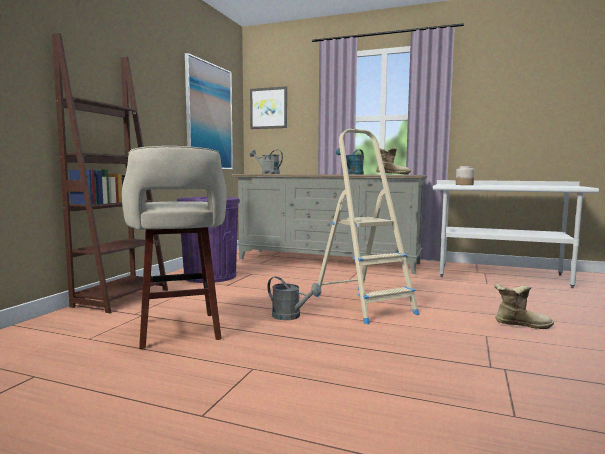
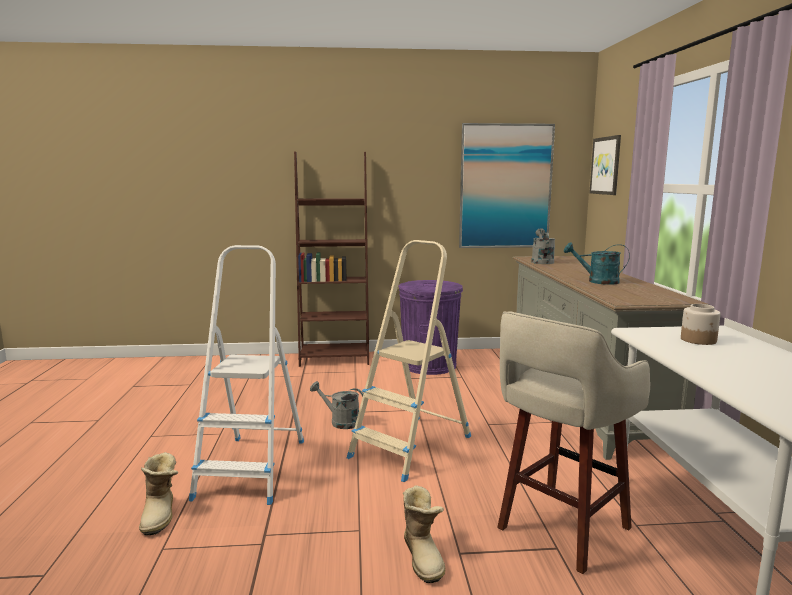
camera: 65 degrees right, 5 degrees up
beige stool [122,146,227,349] -> beige stool moved to [497,312,650,574]
grey watering can [267,277,322,320] -> grey watering can turned 105 degrees clockwise [310,381,363,429]
boot [376,147,411,175] -> boot moved to [139,452,178,535]
none -> white step ladder [189,245,304,505]

